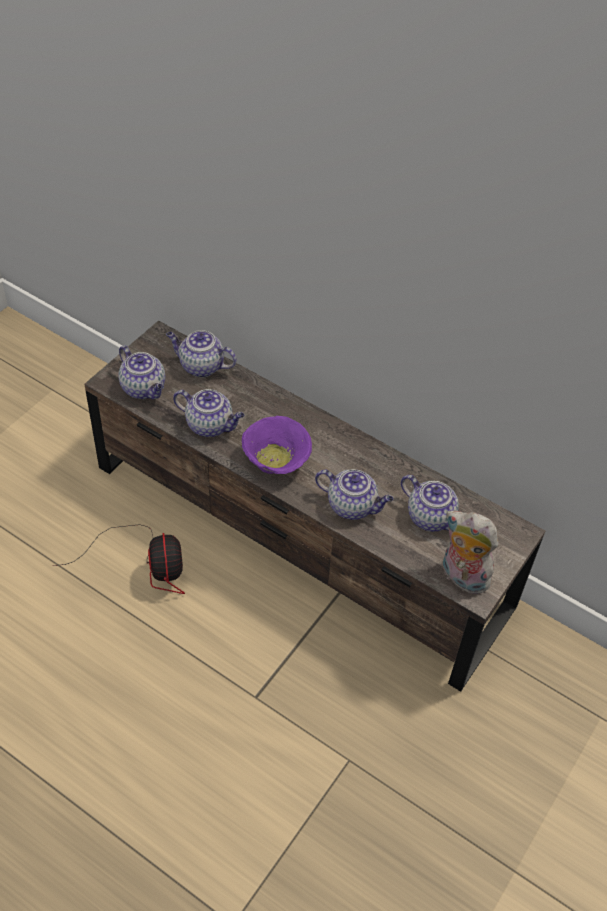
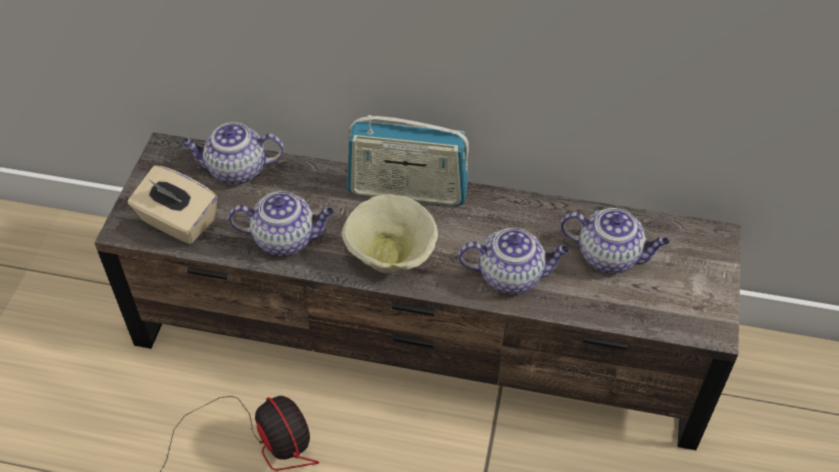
camera: 20 degrees left, 0 degrees up
teapot [118,345,165,399] -> beige tissue box [128,165,217,245]
purple bowl [242,416,312,474] -> beige bowl [342,194,438,273]
plush toy [443,511,498,594] -> none
none -> radio [347,115,469,206]

